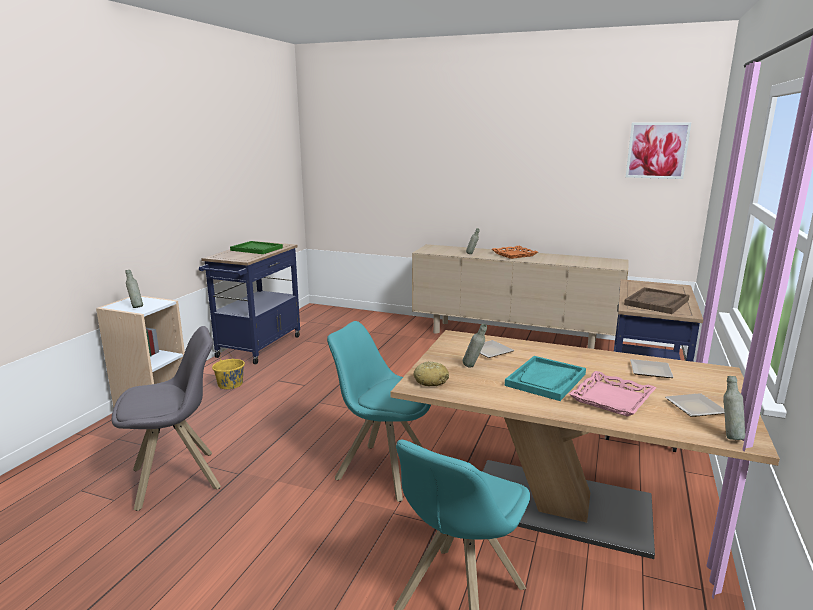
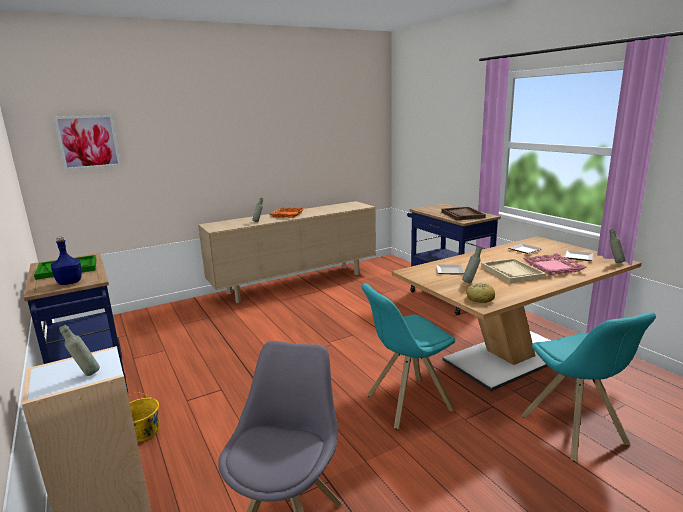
camera: 50 degrees left, 0 degrees up
turquoise tray [505,356,586,401] -> beige tray [481,258,546,283]
picture [626,123,691,179] -> picture moved to [54,115,121,170]
none -> blue bottle [51,237,82,285]

